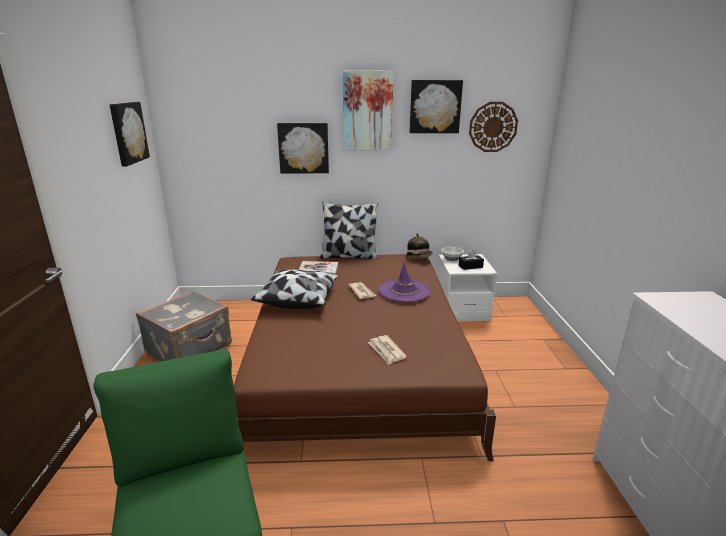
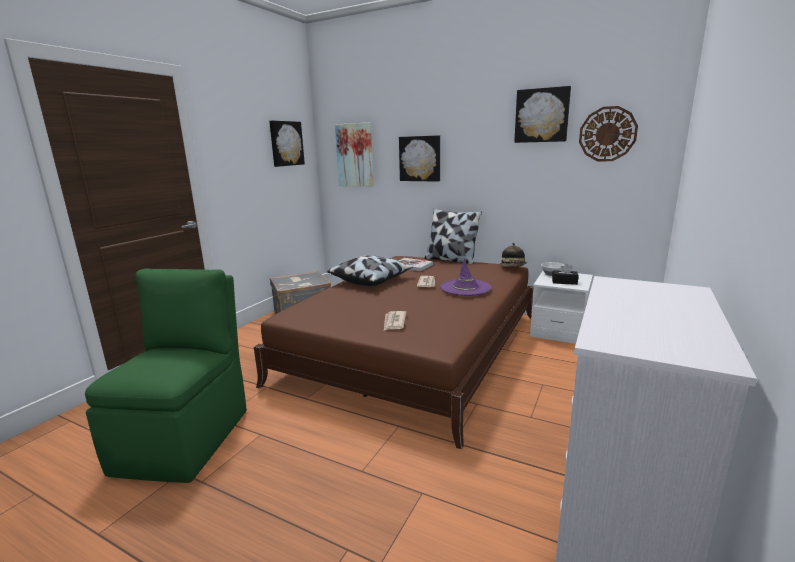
camera: 30 degrees right, 5 degrees down
picture [343,70,394,150] -> picture moved to [335,123,374,187]

